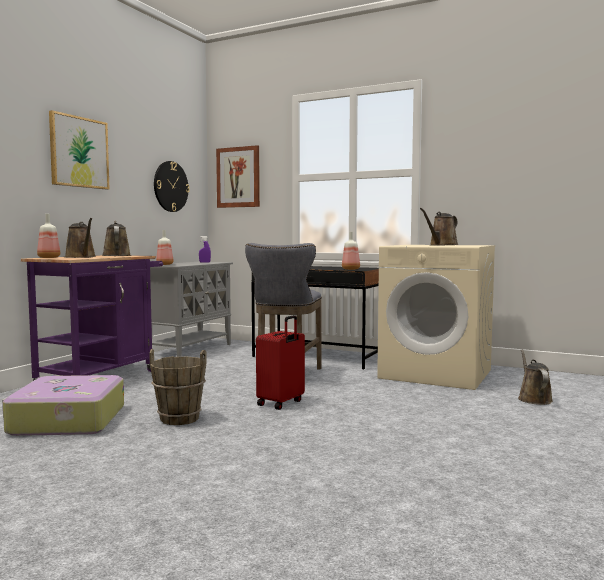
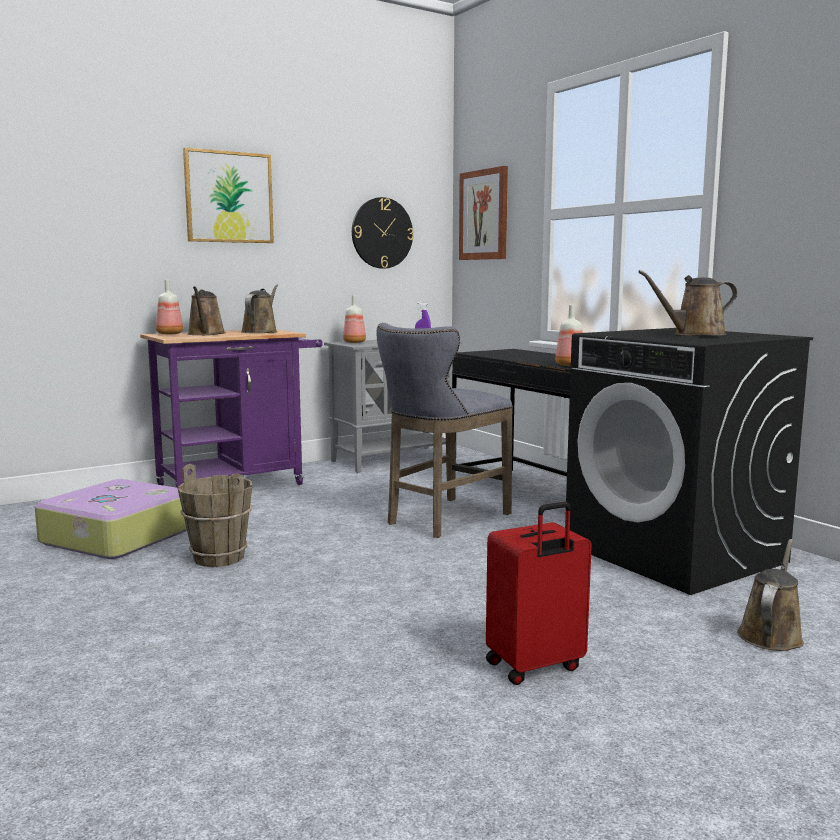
camera: 30 degrees right, 5 degrees up
red suitcase [256,315,305,410] -> red suitcase moved to [486,502,592,685]
beige washing machine [377,245,495,390] -> black washing machine [565,328,813,595]

